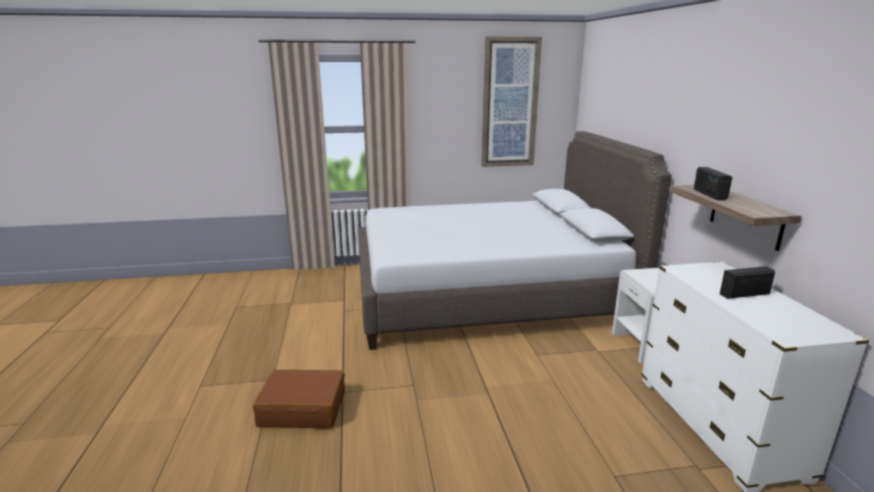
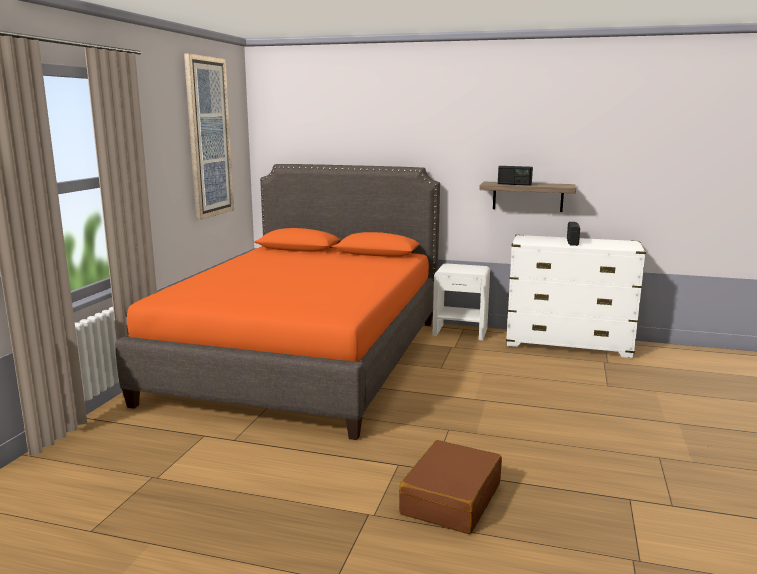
camera: 65 degrees left, 5 degrees down
grey bed [358,131,672,350] -> orange bed [115,164,440,440]

